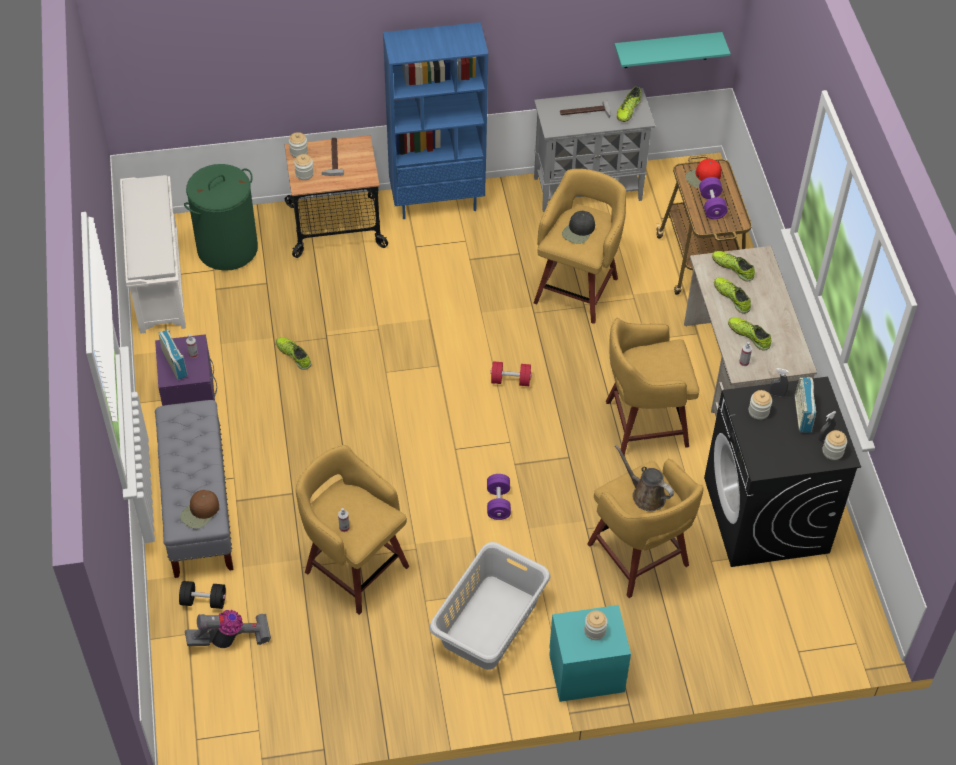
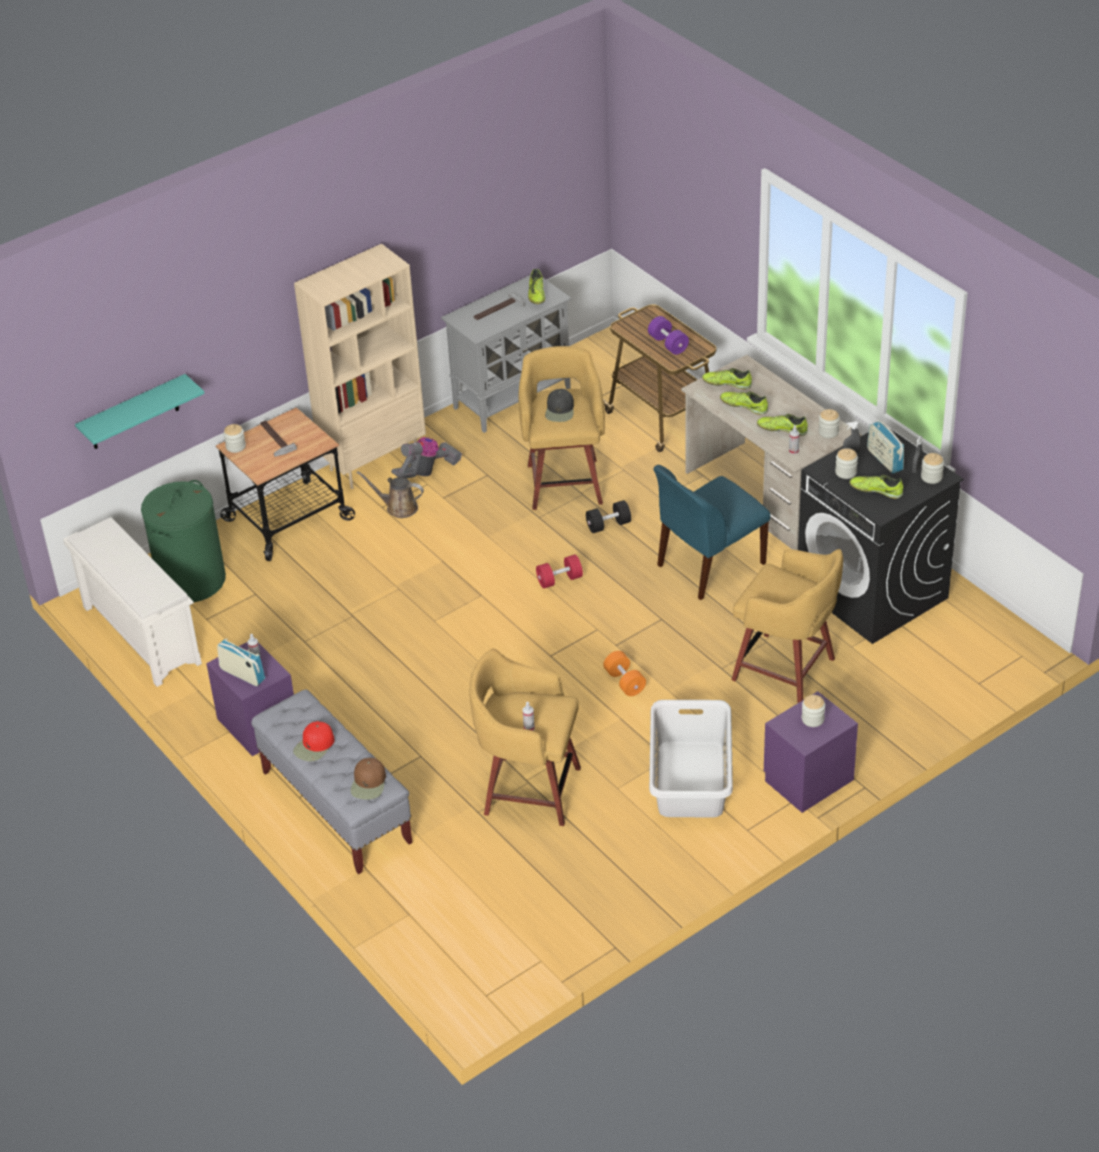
camera: 25 degrees left, 10 degrees down
black dumbbell [179,581,226,609] -> black dumbbell moved to [586,500,631,533]
vacuum cleaner [185,610,271,648] -> vacuum cleaner moved to [391,437,462,479]
shoe [276,337,311,370] -> shoe moved to [850,475,903,499]
jar [294,154,314,180] -> jar moved to [818,409,840,438]
blue bookcase [383,22,488,219] -> beige bookcase [294,244,426,489]
purple dumbbell [487,474,511,520] -> orange dumbbell [603,651,646,696]
turquoise nightstand [549,605,631,702] -> purple nightstand [764,691,858,813]
yellow stool [606,318,699,455] -> blue chair [654,465,771,600]
turquoise shelf [614,32,731,68] -> turquoise shelf moved to [75,374,205,449]
brown watering can [615,445,674,511] -> brown watering can moved to [357,471,424,518]
red cap [685,159,721,188] -> red cap moved to [293,721,334,761]

